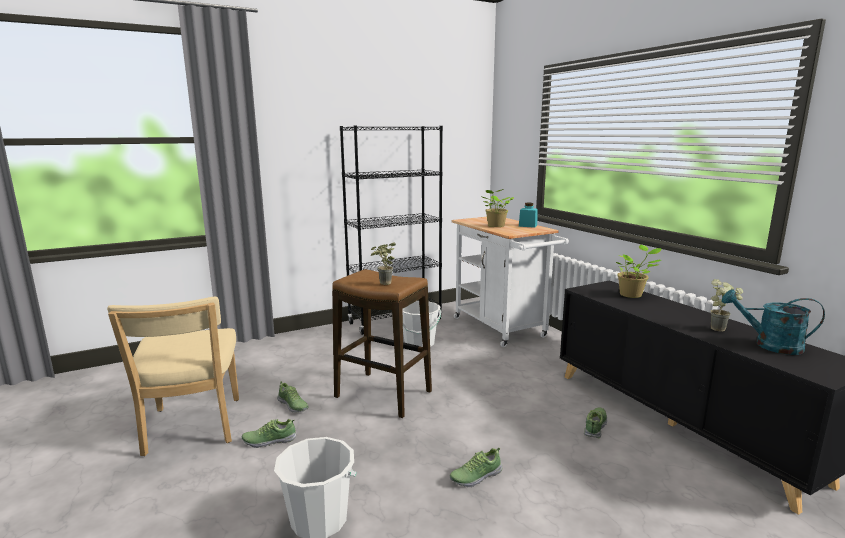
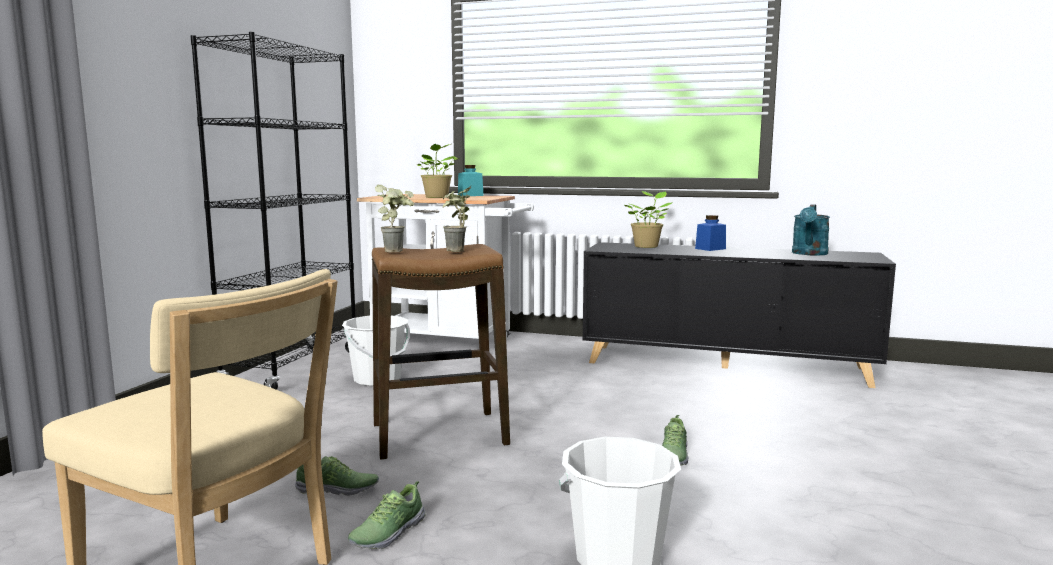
camera: 45 degrees left, 5 degrees down
shoe [584,407,607,438] -> none
potted plant [711,279,743,332] -> potted plant moved to [375,184,414,252]
turquoise watering can [722,289,825,355] -> turquoise watering can turned 45 degrees counterclockwise [792,204,830,255]
none -> blue jar [695,215,726,251]

